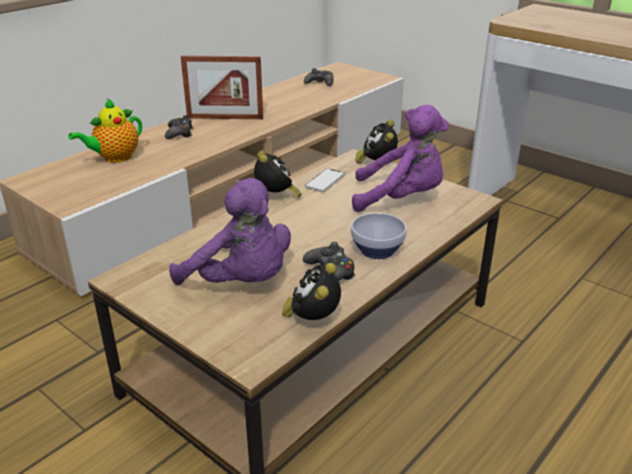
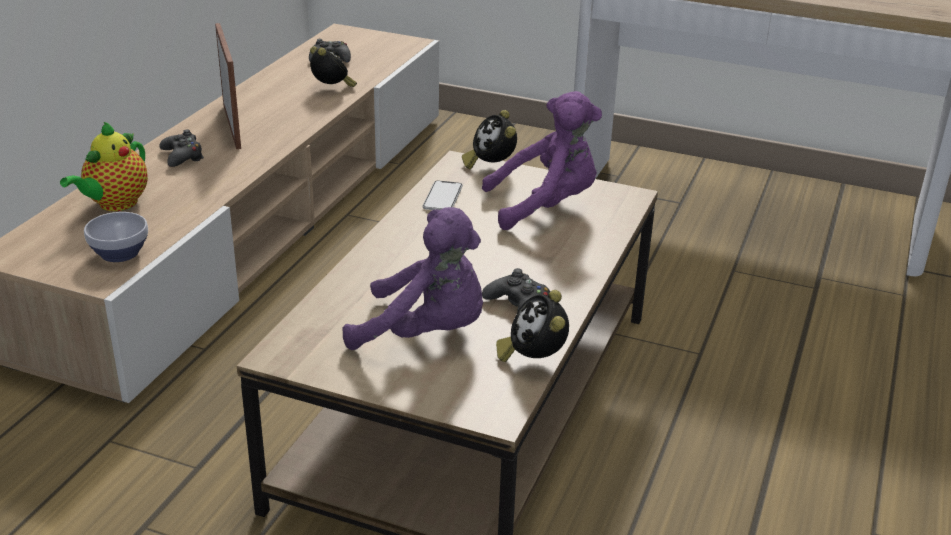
camera: 20 degrees left, 0 degrees up
picture frame [181,55,263,119] -> picture frame turned 90 degrees counterclockwise [215,23,241,149]
alarm clock [254,151,301,198] -> alarm clock moved to [310,46,357,87]
bowl [351,213,407,259] -> bowl moved to [84,212,148,262]

